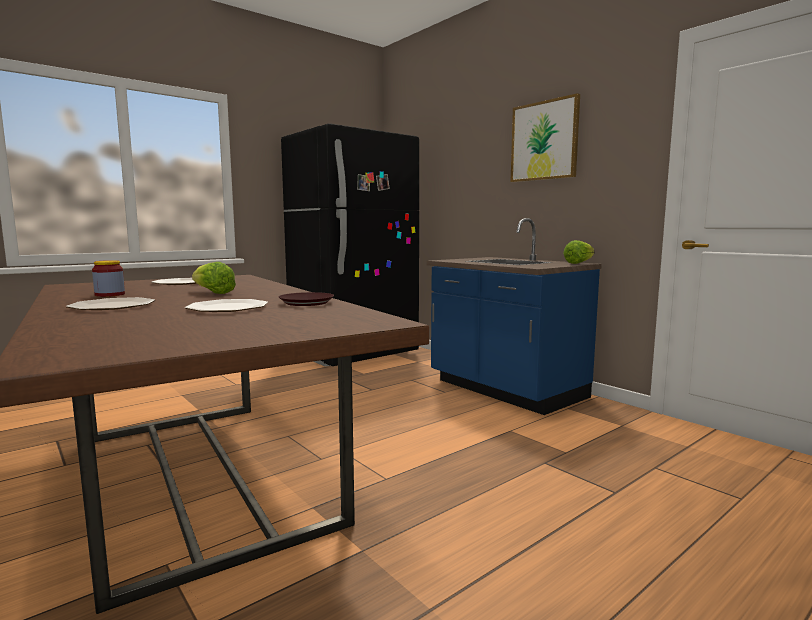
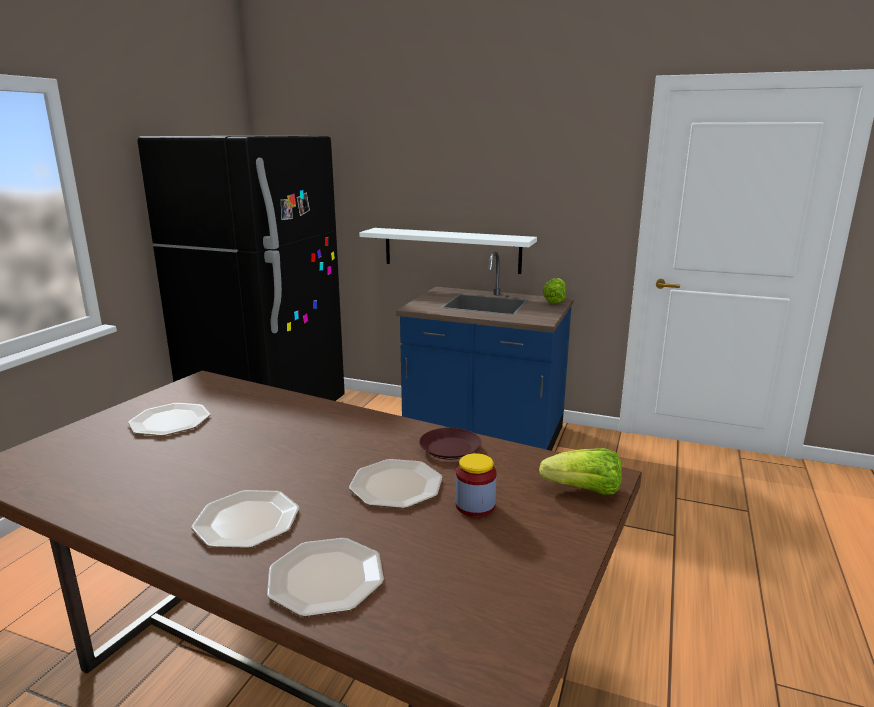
camera: 30 degrees left, 10 degrees up
jar [92,260,125,297] -> jar moved to [456,453,496,517]
lettuce [192,262,236,294] -> lettuce moved to [539,448,622,495]
picture [510,93,580,182] -> none
none -> plate [267,538,384,617]
none -> white shelf [359,228,537,274]

